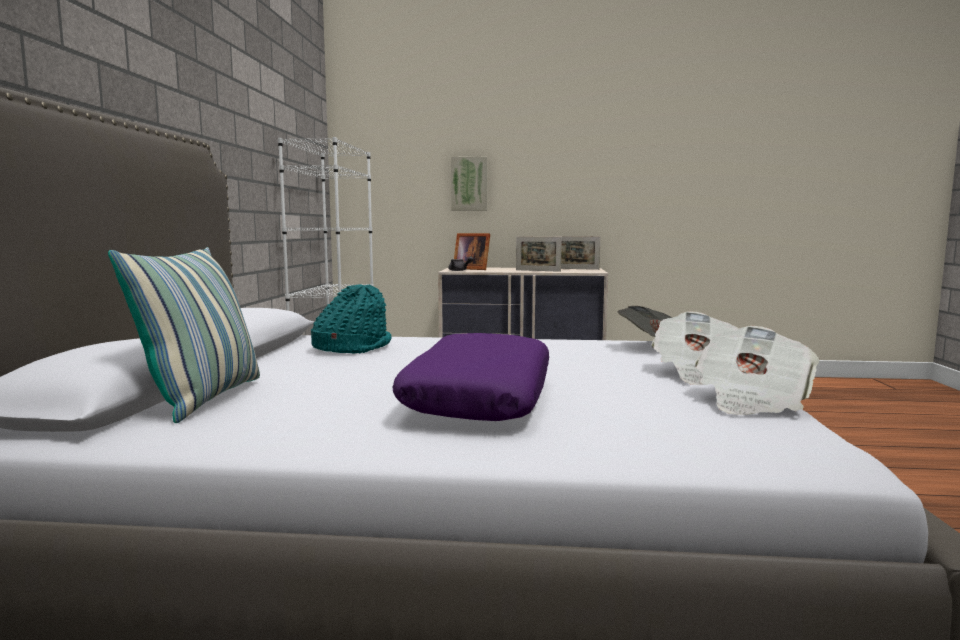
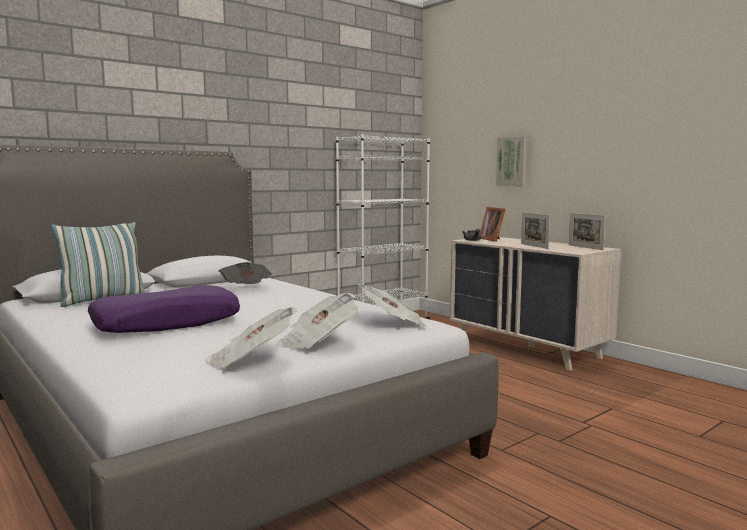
camera: 45 degrees right, 0 degrees up
turquoise hat [311,284,391,353] -> newspaper [219,262,272,284]

